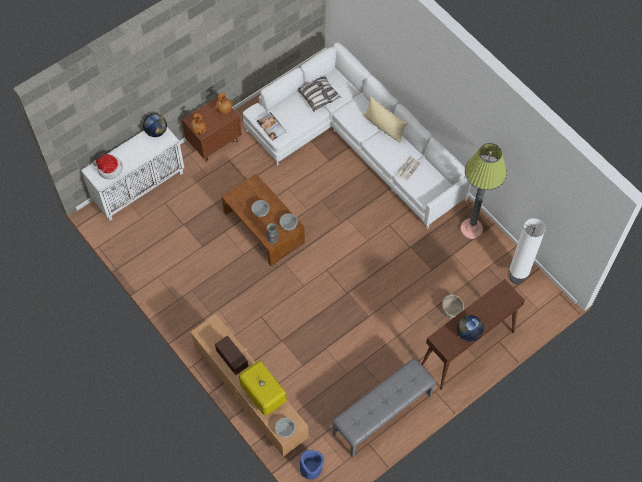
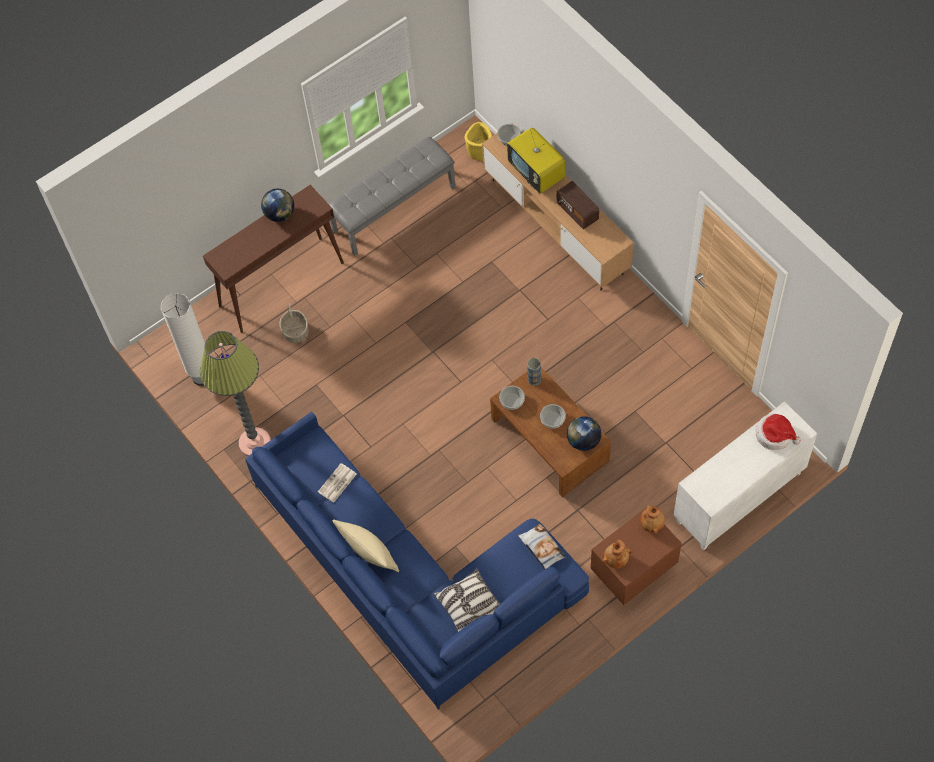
camera: 175 degrees left, 0 degrees up
globe [143,113,167,137] -> globe moved to [567,416,601,451]
white sofa [243,42,471,229] -> blue sofa [245,412,589,710]
blue planter [300,450,324,480] -> yellow planter [465,122,492,161]

